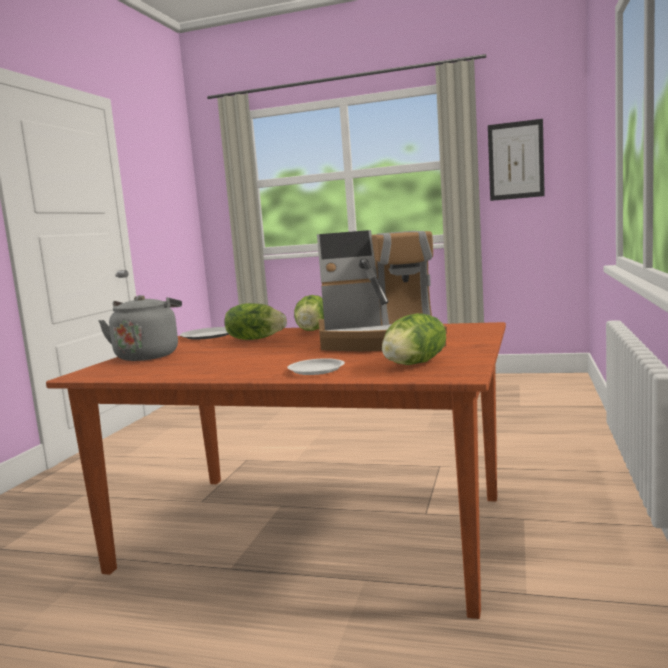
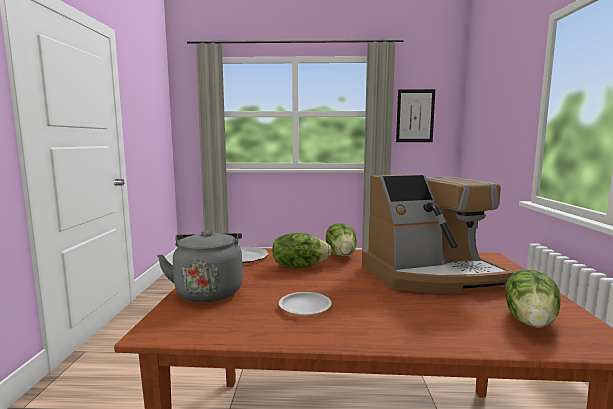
camera: 15 degrees left, 0 degrees up
white plate [287,358,345,375] -> white plate moved to [279,292,332,316]

